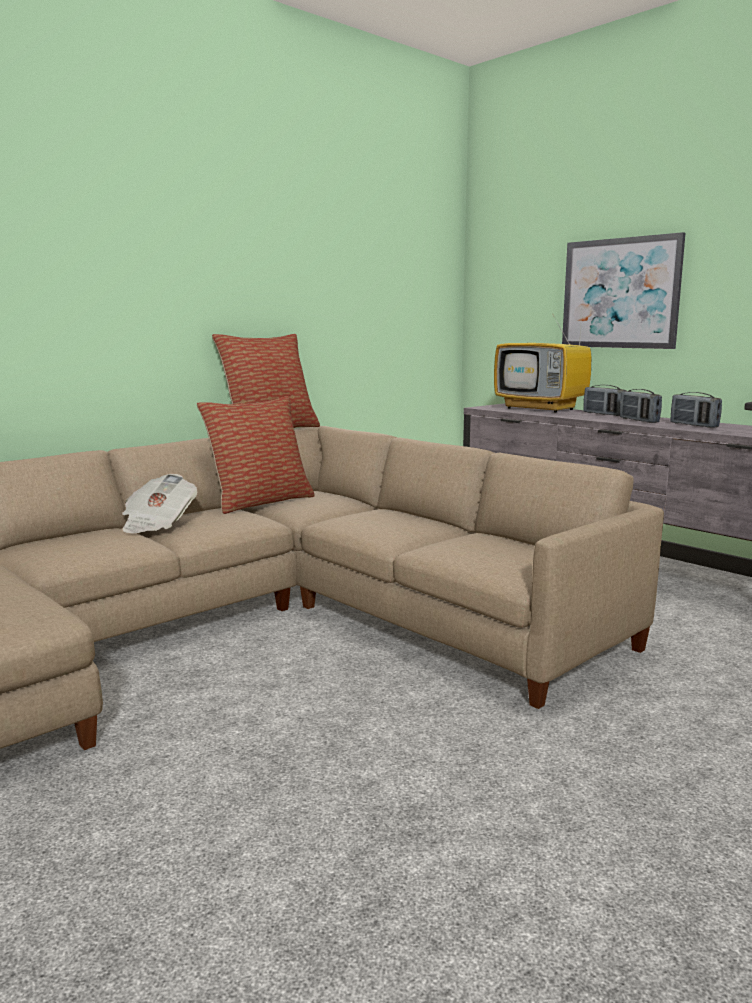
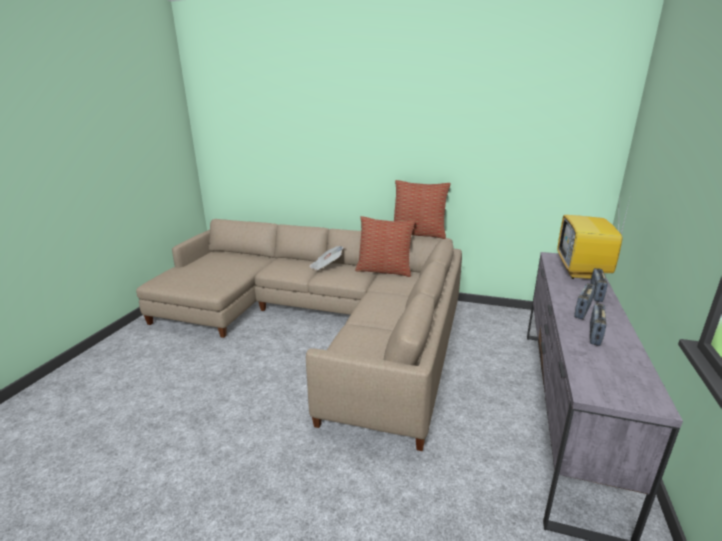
camera: 60 degrees right, 10 degrees up
picture [562,232,685,349] -> none

